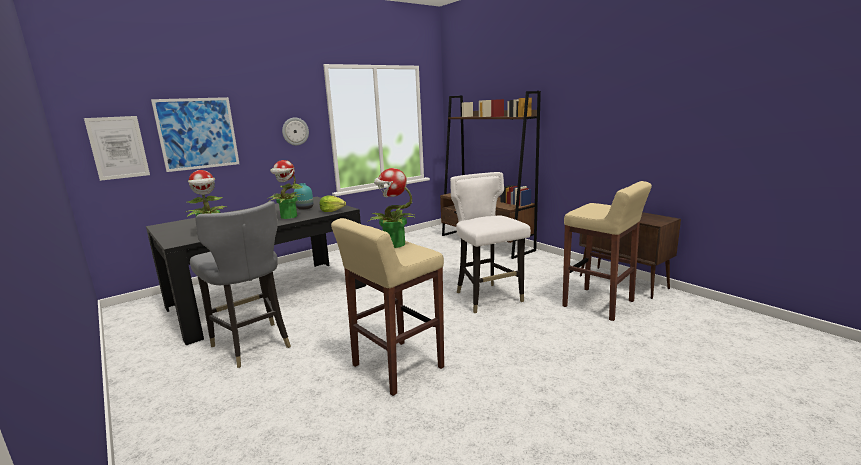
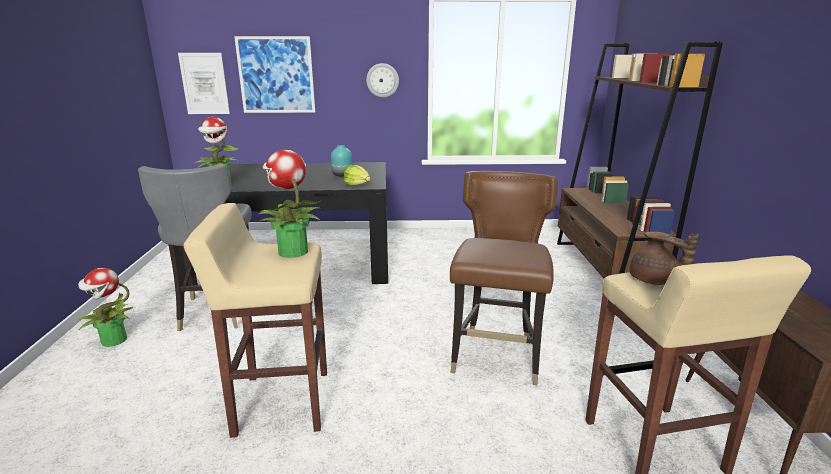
camera: 35 degrees right, 5 degrees up
potted plant [268,160,302,219] -> potted plant moved to [77,268,135,347]
white chair [450,172,531,313] -> brown chair [450,171,558,386]
none -> brown teapot [629,232,699,285]

